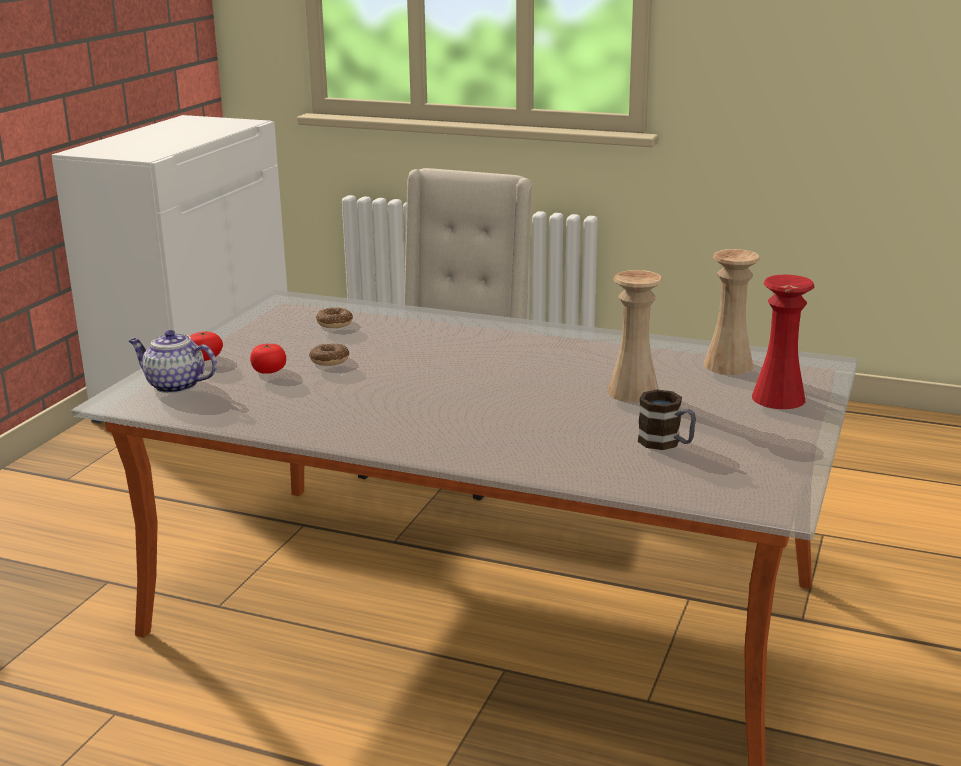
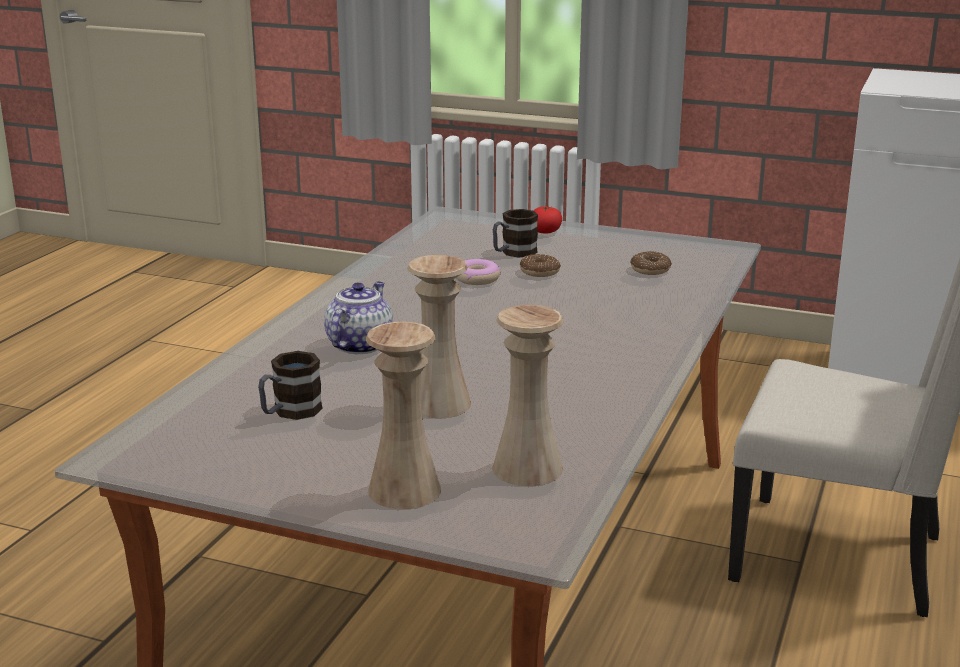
camera: 90 degrees right, 0 degrees up
teapot [129,330,217,393] -> teapot moved to [324,282,393,354]
tomato [250,343,286,374] -> mug [493,209,538,258]
red vase [752,275,814,409] -> beige vase [366,322,441,509]
none -> donut [456,259,501,285]

